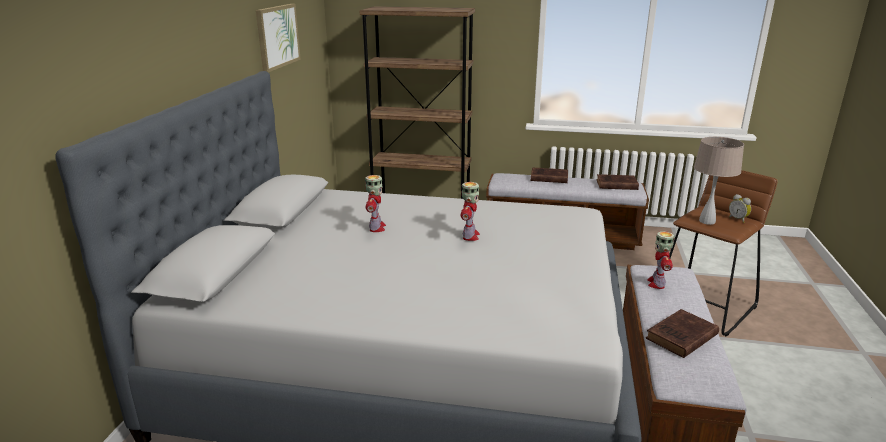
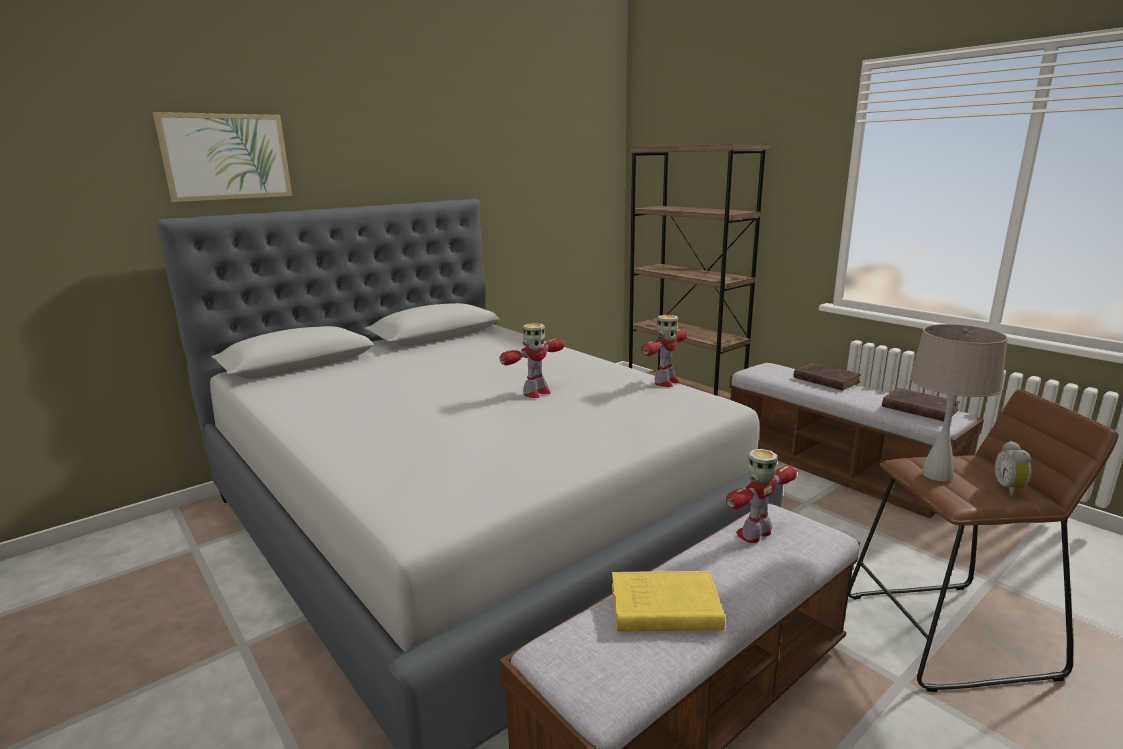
camera: 40 degrees right, 5 degrees down
picture [256,4,301,72] -> picture moved to [153,112,292,202]
toy robot [365,175,386,232] -> toy robot moved to [642,315,687,387]
brown book [646,309,719,358] -> yellow book [612,571,725,631]

